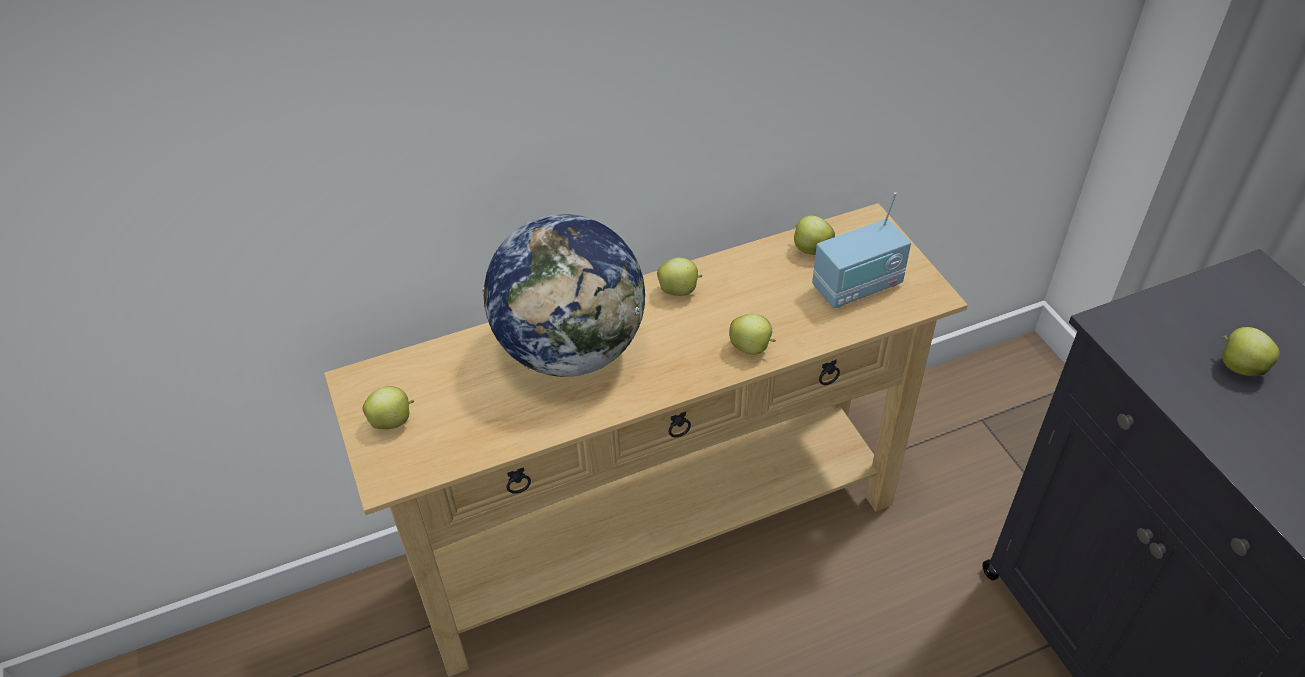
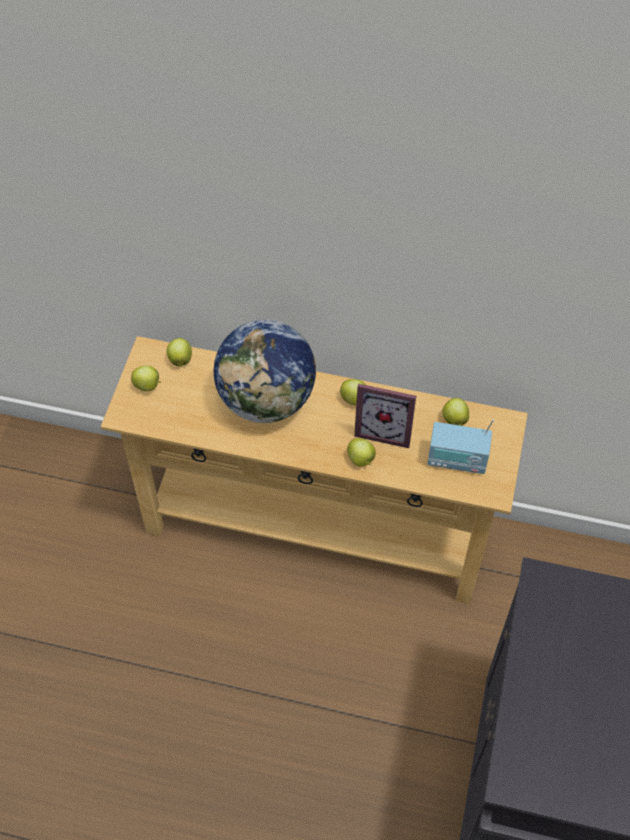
camera: 35 degrees right, 10 degrees up
apple [1222,327,1280,376] -> apple moved to [167,338,192,366]
none -> picture frame [354,384,416,448]

